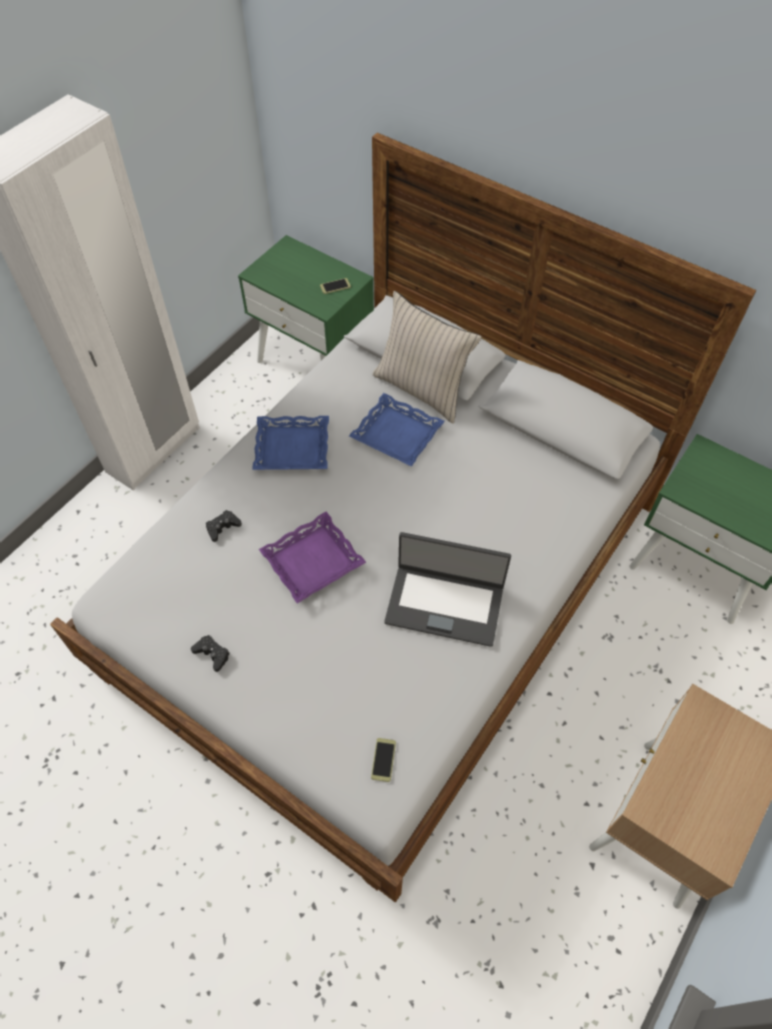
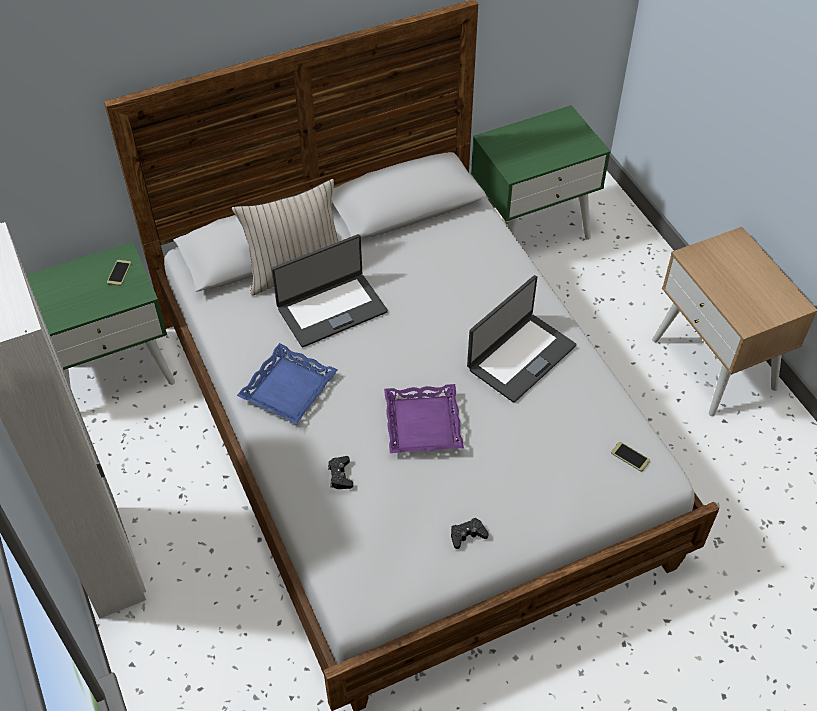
camera: 60 degrees left, 5 degrees down
blue tray [349,393,445,467] -> laptop [272,234,388,347]

